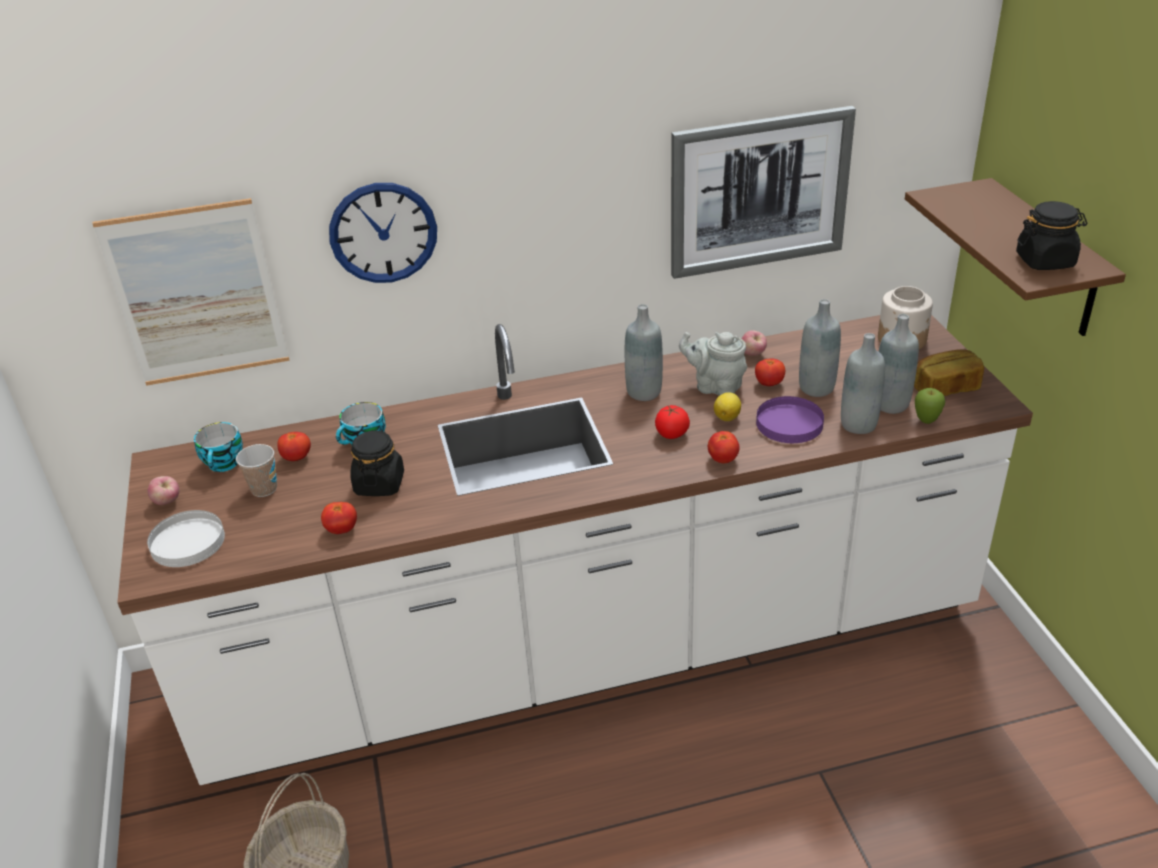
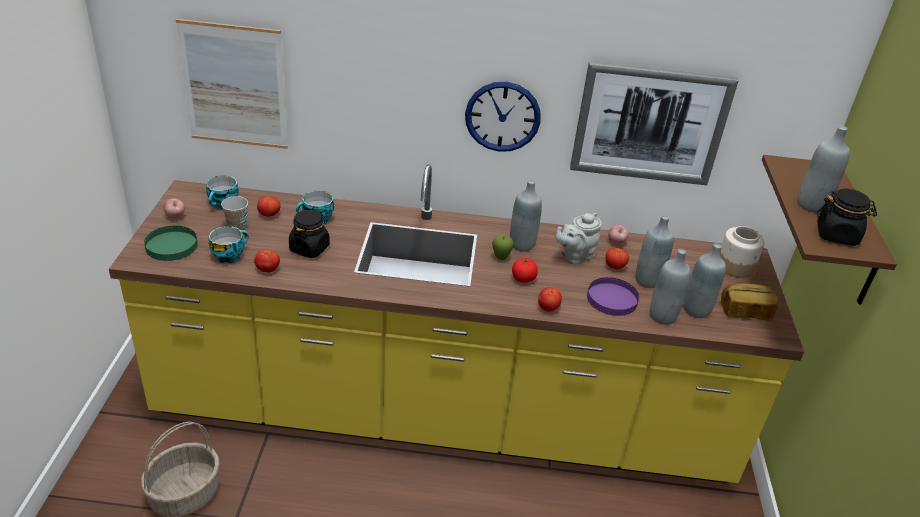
camera: 15 degrees right, 0 degrees up
white counter [117,315,1033,785] -> yellow counter [109,165,804,483]
white plate [147,510,225,567] -> green plate [144,225,198,261]
wall clock [329,183,437,283] -> wall clock moved to [465,82,541,152]
grey teapot [679,332,747,396] -> grey teapot turned 75 degrees counterclockwise [556,213,602,264]
lemon [714,392,741,421] -> none
apple [915,388,945,424] -> apple moved to [492,234,514,260]
none -> cup [209,226,249,264]
none -> grey bottle [797,126,850,213]

